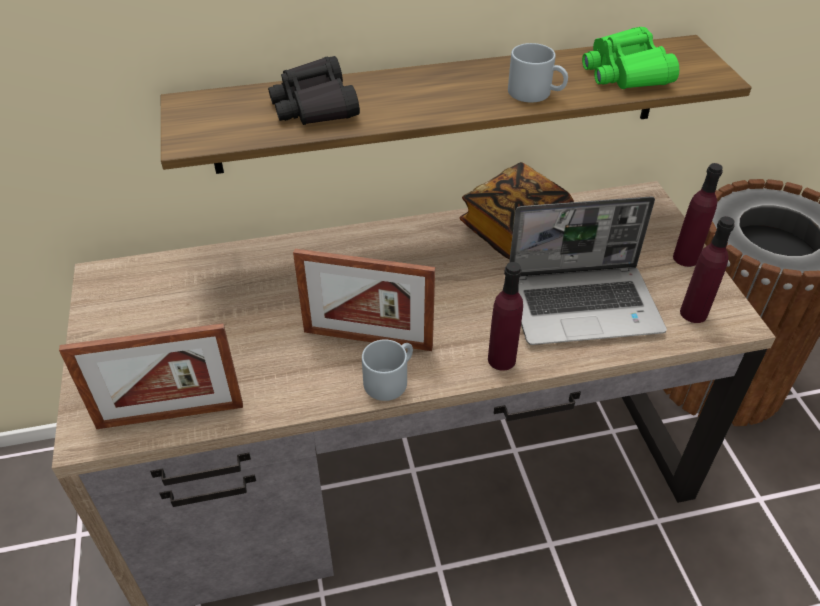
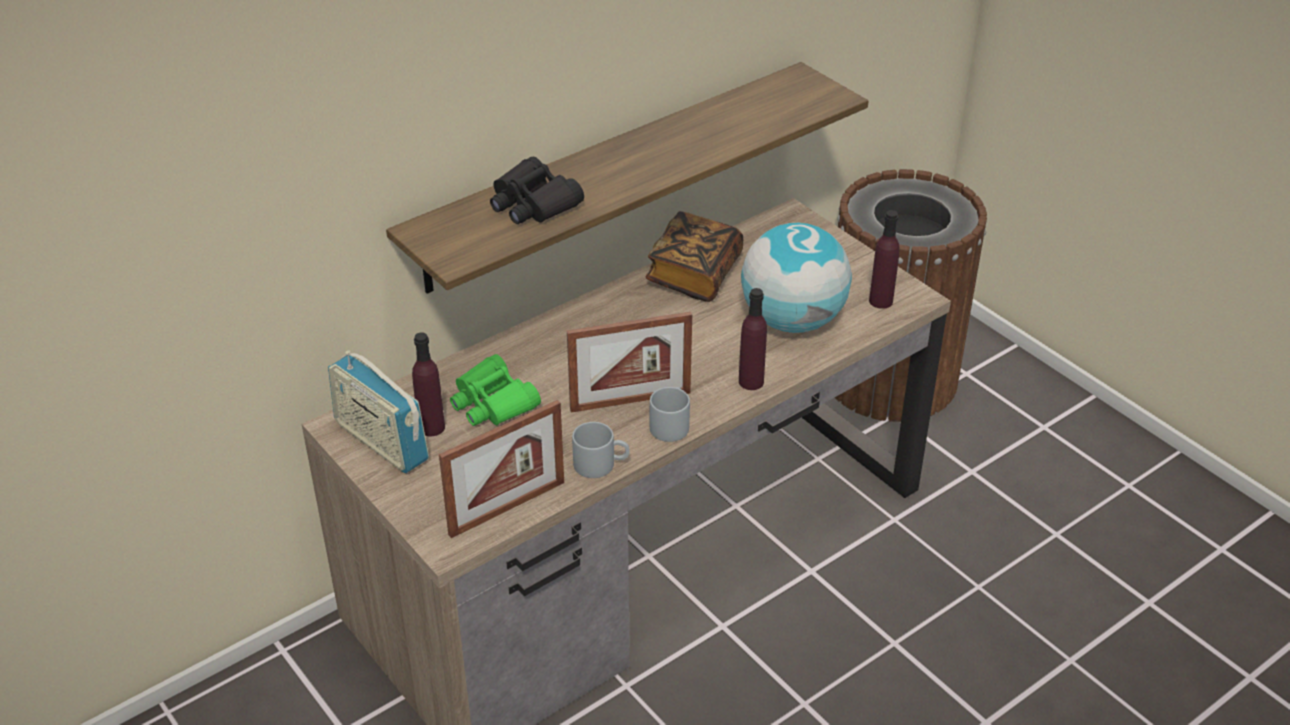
camera: 25 degrees left, 5 degrees down
grey mug [508,43,568,103] -> grey mug moved to [572,422,630,478]
laptop [509,196,667,345] -> globe [741,223,852,333]
green binoculars [582,27,679,89] -> green binoculars moved to [450,354,541,426]
purple bottle [673,163,723,267] -> purple bottle moved to [412,332,445,436]
none -> radio [328,350,429,473]

